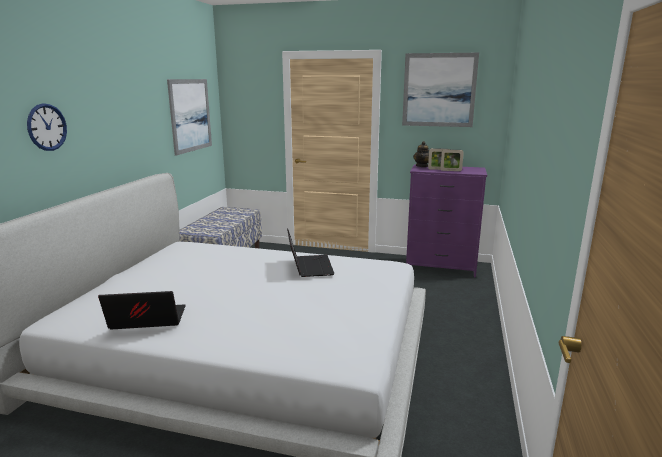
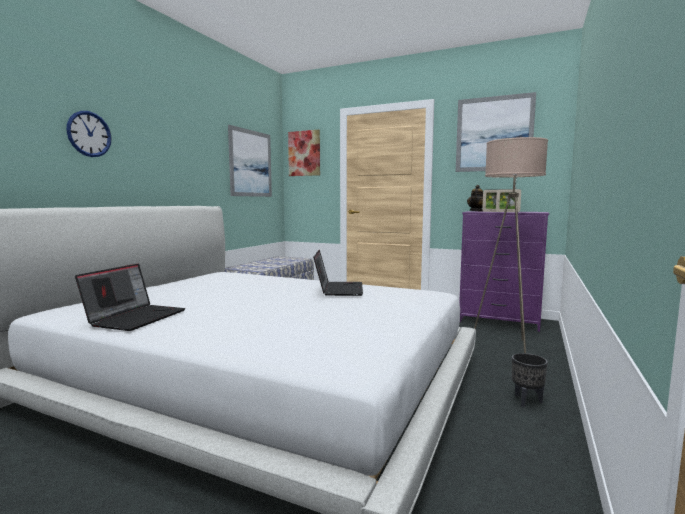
camera: 10 degrees right, 10 degrees down
laptop [98,291,186,330] -> laptop turned 105 degrees clockwise [75,264,185,331]
none -> picture [288,130,320,176]
none -> beige floor lamp [474,137,548,353]
none -> black planter [512,353,548,407]

